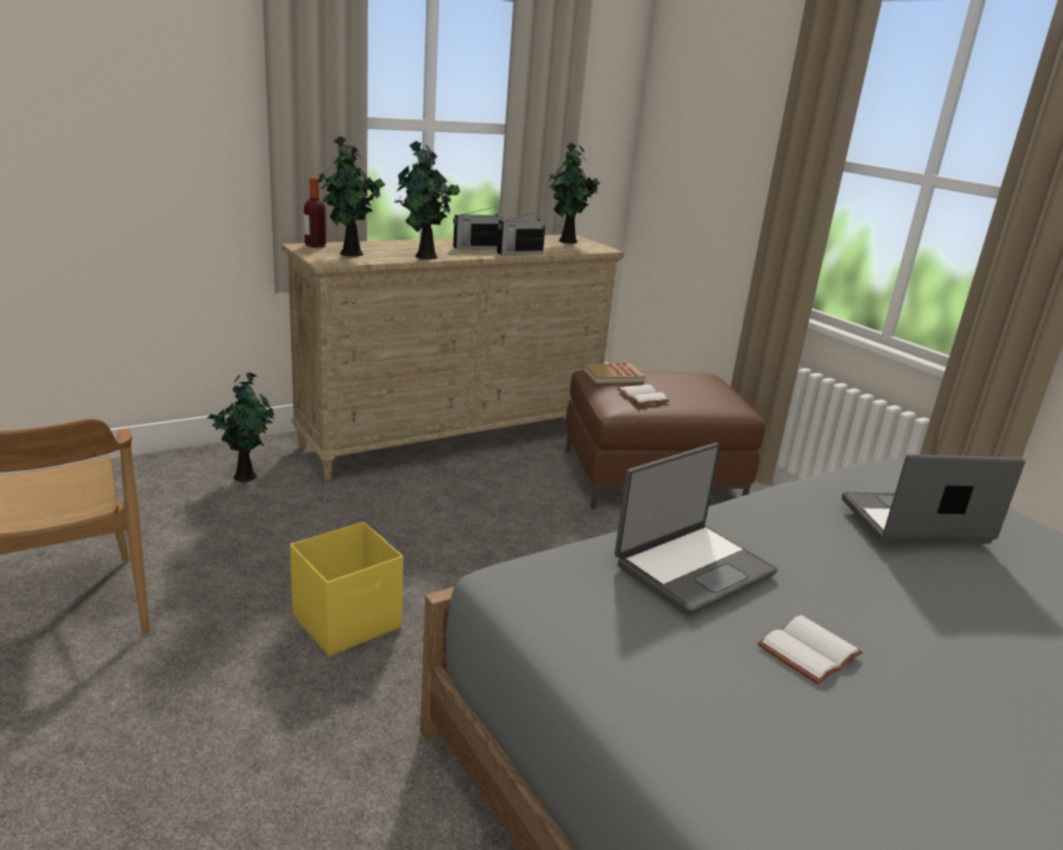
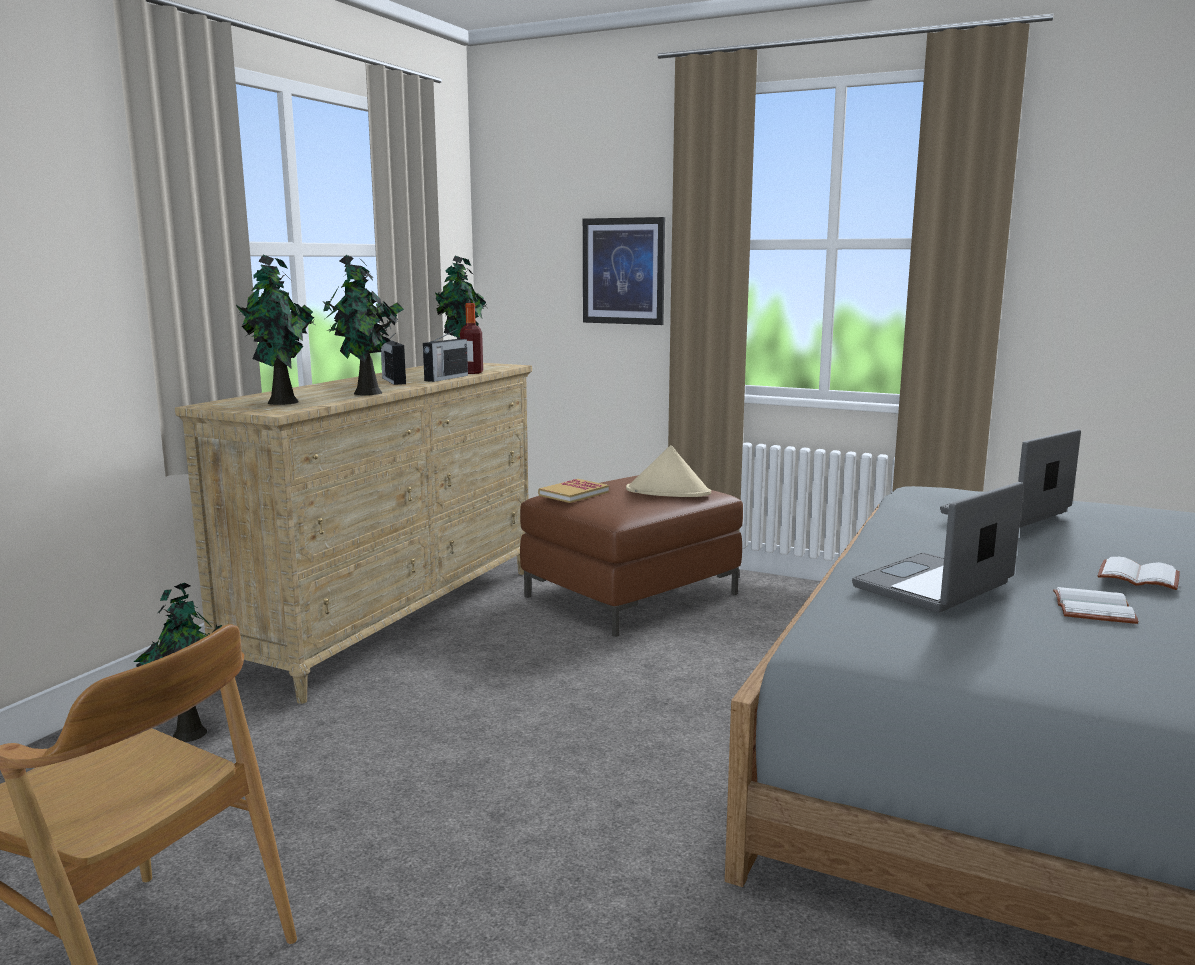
camera: 30 degrees left, 10 degrees down
yellow storage box [290,522,403,656] -> none
bottle [304,177,326,248] -> bottle moved to [460,303,483,374]
radio [453,207,503,249] -> radio turned 120 degrees clockwise [381,335,406,385]
laptop [615,443,778,616] -> laptop turned 150 degrees counterclockwise [852,482,1024,613]
white book [617,385,669,405] -> white book moved to [1098,557,1180,590]
none -> picture [583,217,665,325]
none -> beige hat [626,445,711,497]

